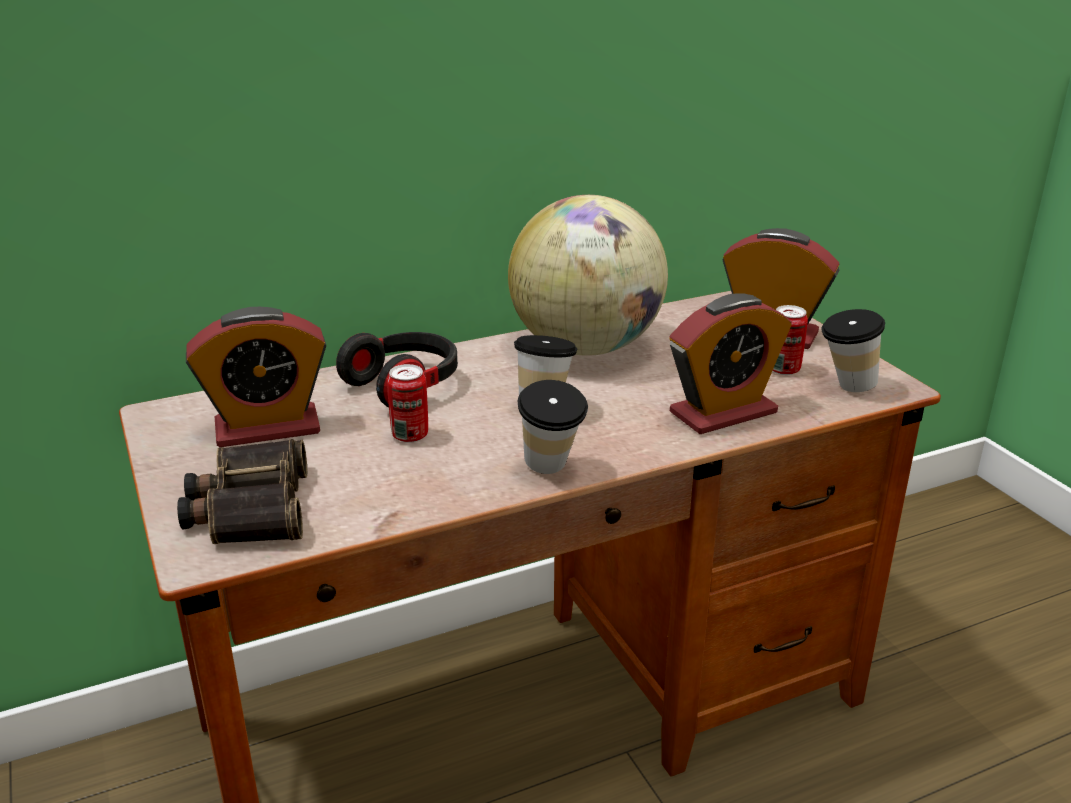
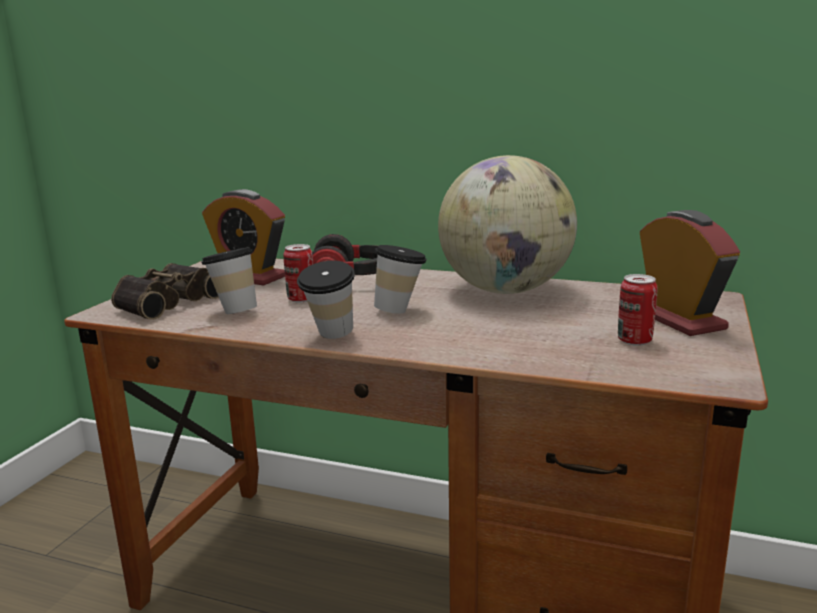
camera: 45 degrees right, 10 degrees down
alarm clock [669,293,792,434] -> none
cup [821,309,885,392] -> cup moved to [201,247,257,314]

